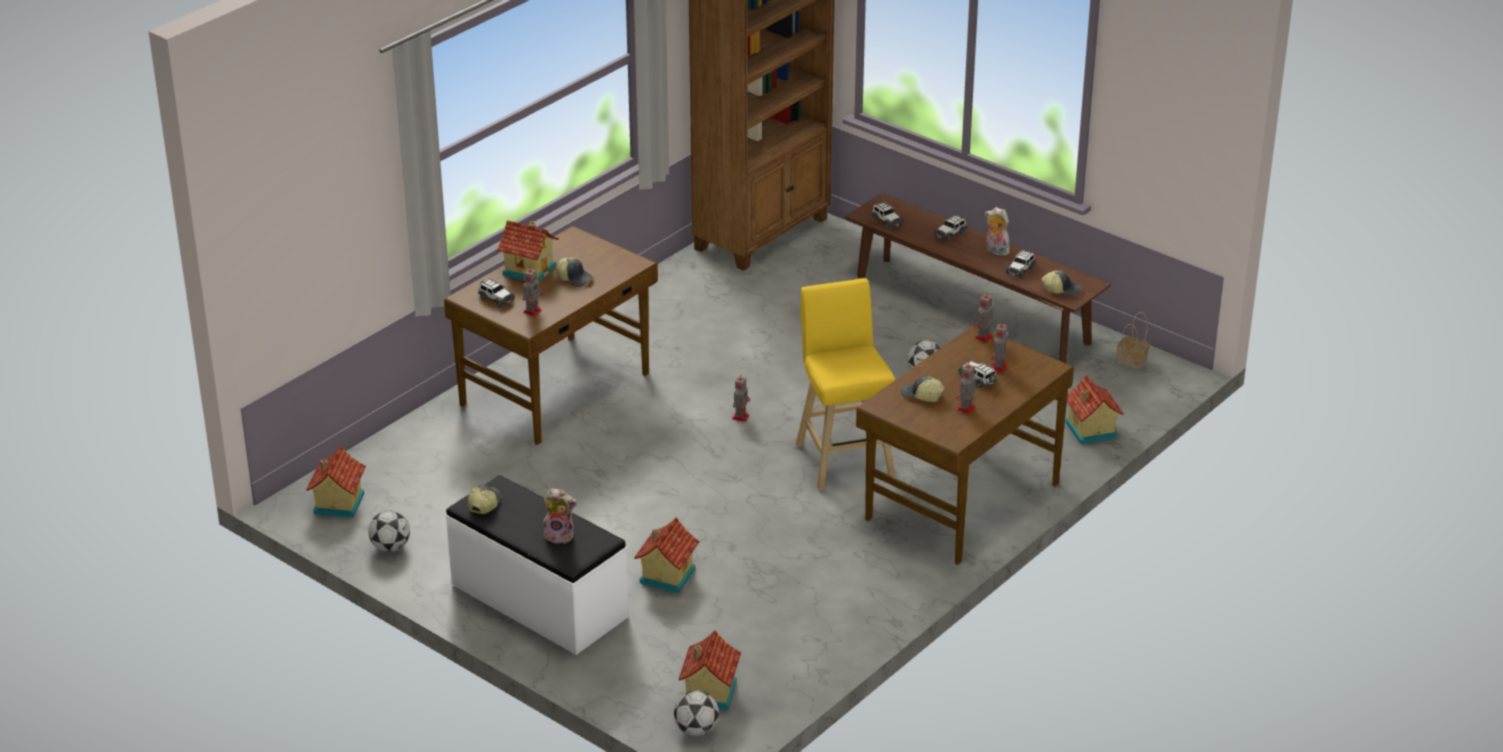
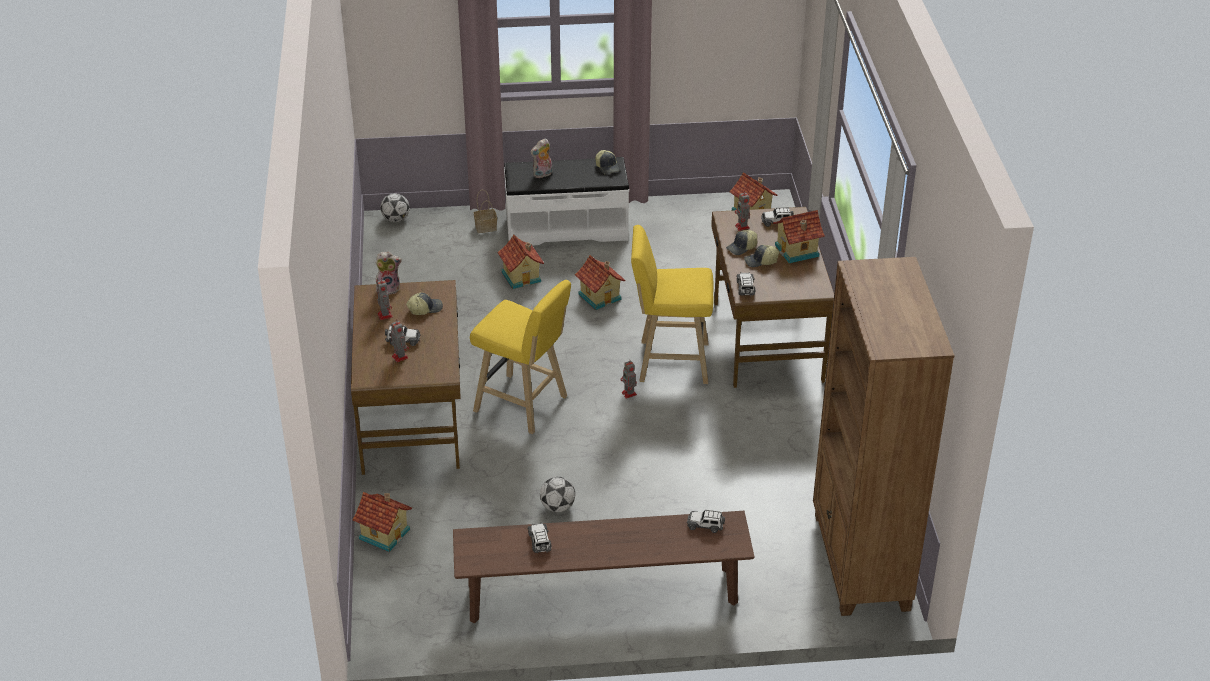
camera: 135 degrees right, 5 degrees up
football [368,511,410,552] -> none
toy house [679,631,741,710] -> toy house moved to [575,255,625,310]
toy car [934,214,967,242] -> toy car moved to [737,272,755,296]
toy robot [973,291,994,343] -> none
plush toy [985,207,1010,256] -> plush toy moved to [375,252,402,295]
cap [1042,270,1081,296] -> cap moved to [726,230,757,255]
basket [1117,312,1150,369] -> basket moved to [474,190,497,233]
none -> yellow stool [631,225,714,384]

